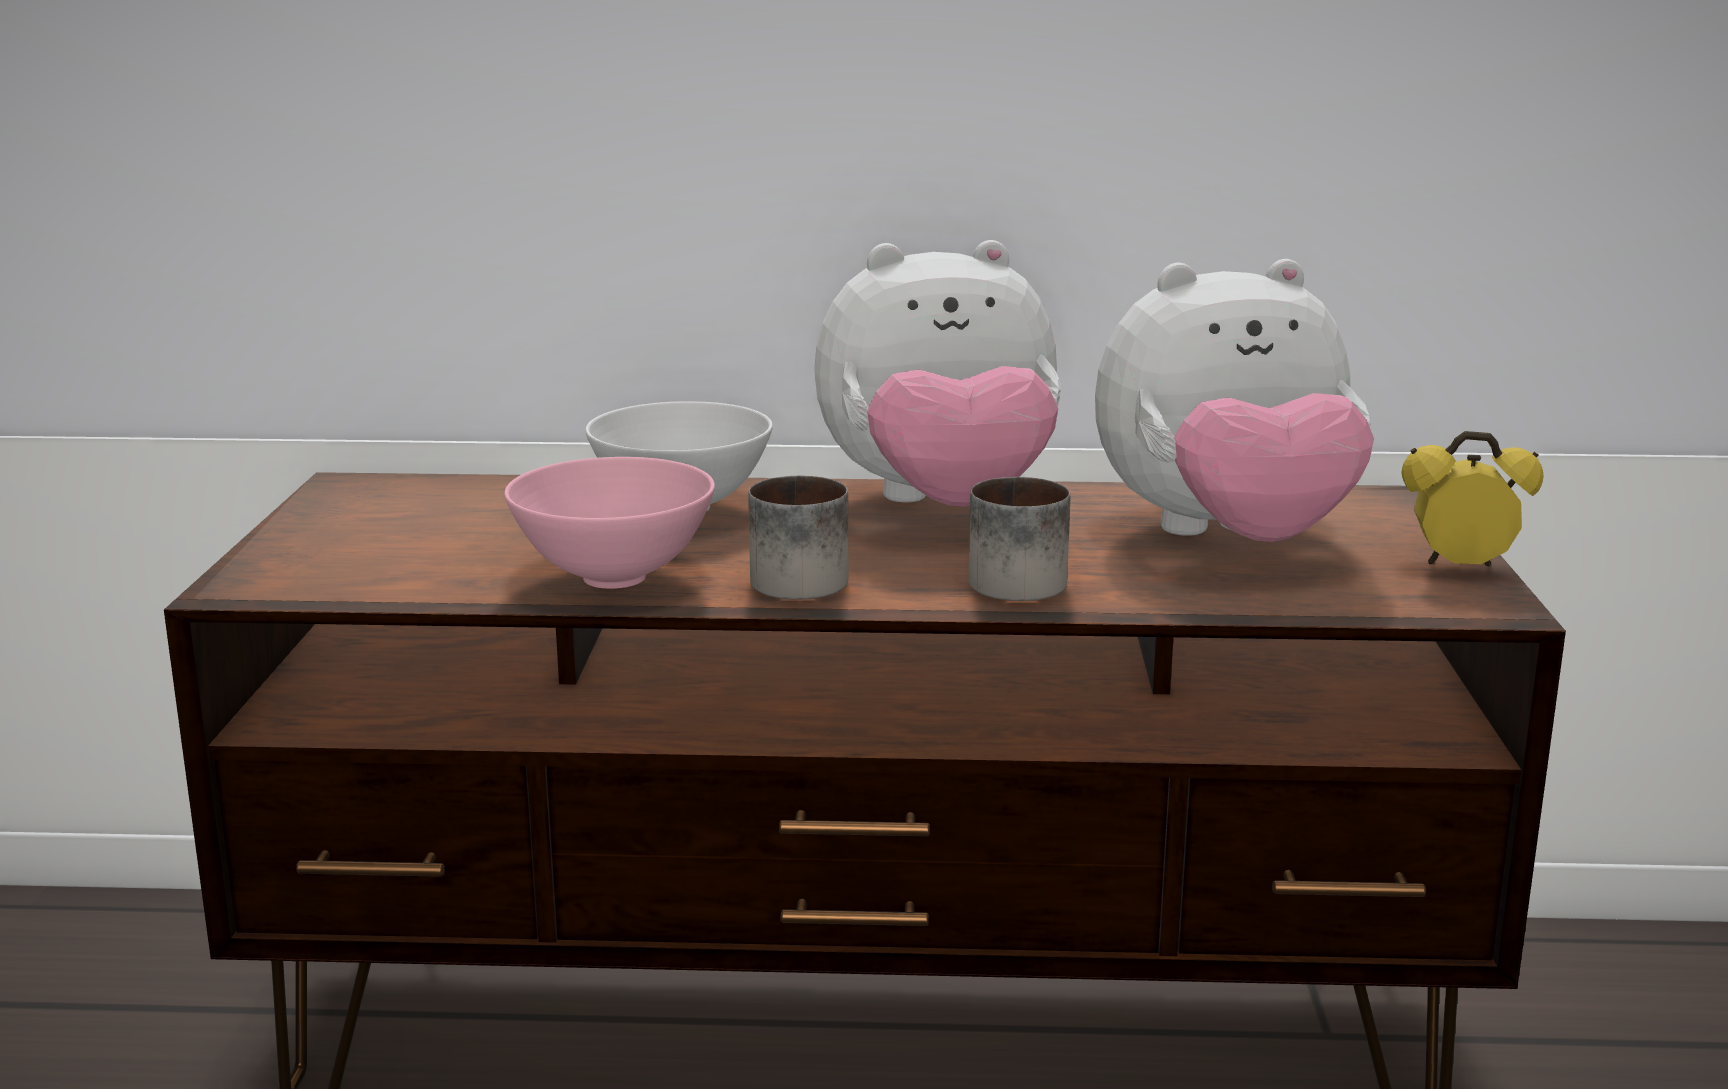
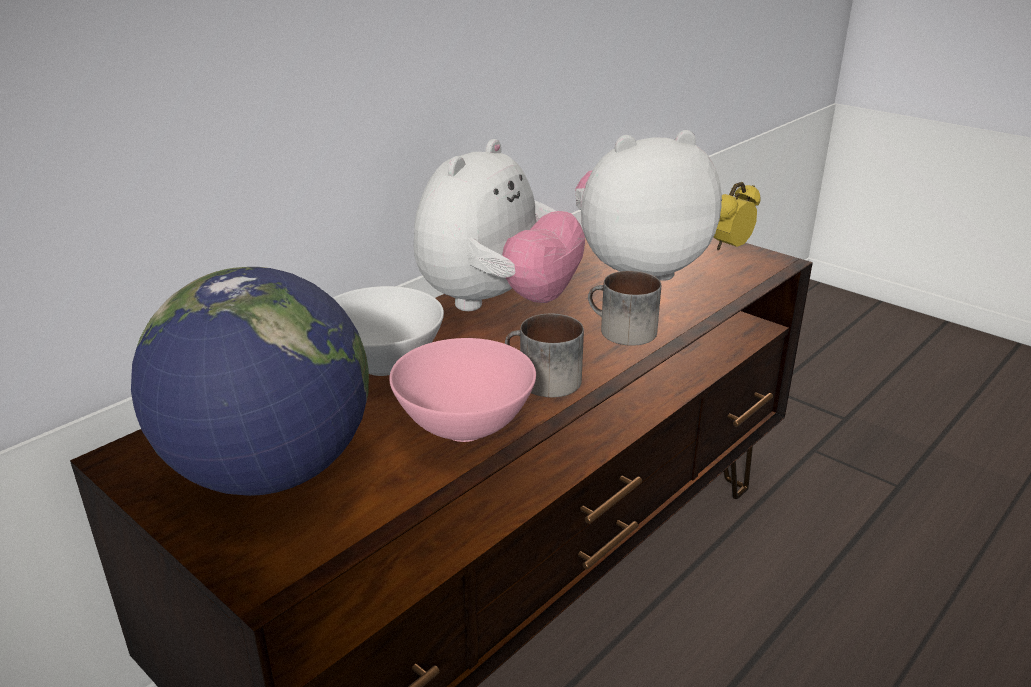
camera: 50 degrees left, 10 degrees up
plush toy [1095,259,1374,542] -> plush toy turned 135 degrees counterclockwise [575,130,722,281]
none -> globe [131,267,369,496]

